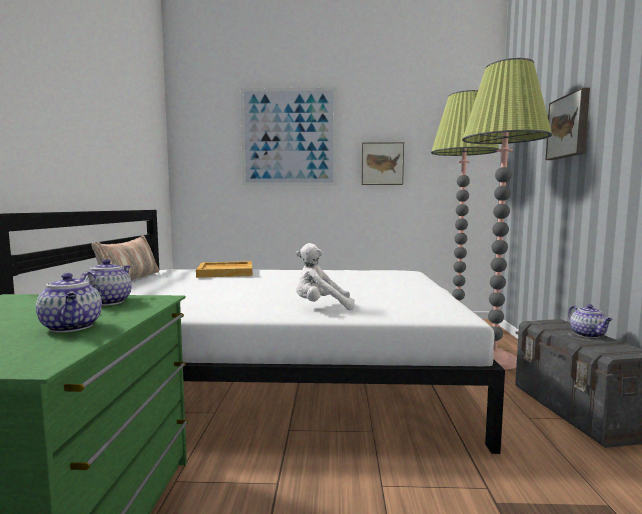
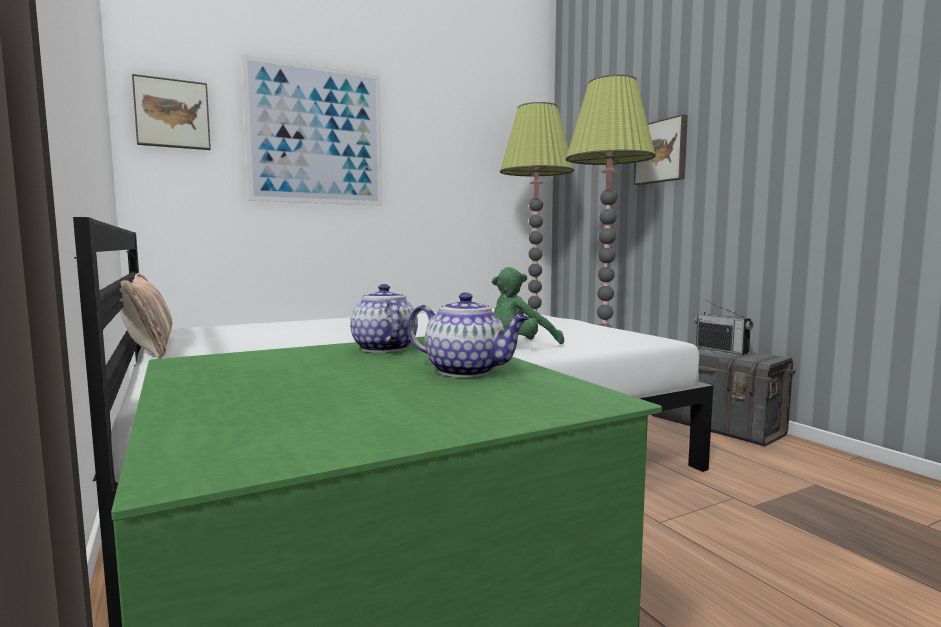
camera: 30 degrees left, 0 degrees up
beige tray [196,261,253,278] -> none
white plush toy [296,243,355,310] -> green plush toy [492,267,564,344]
picture [361,142,404,185] -> picture moved to [132,74,211,150]
teapot [568,304,613,338] -> radio [694,300,753,355]

